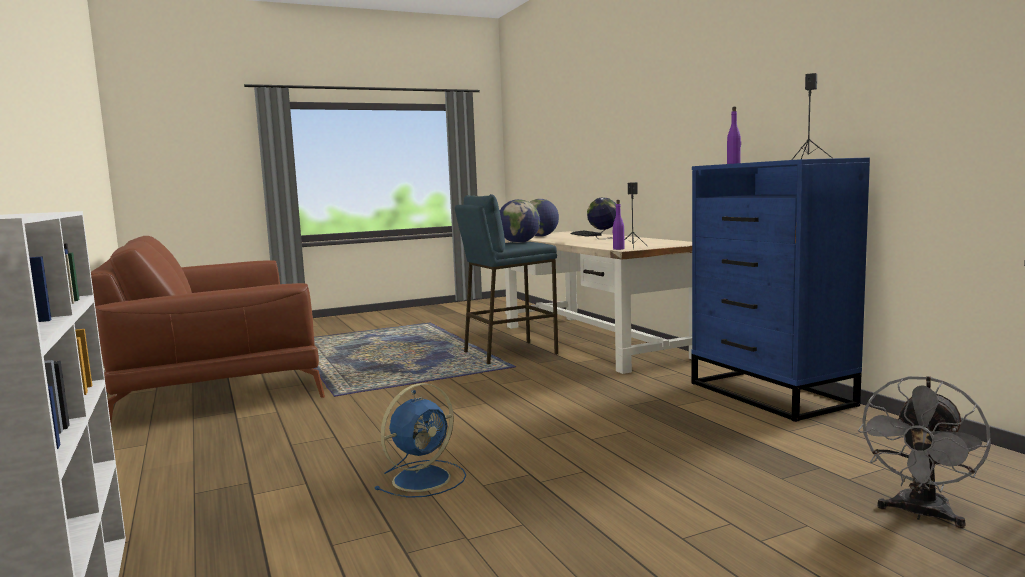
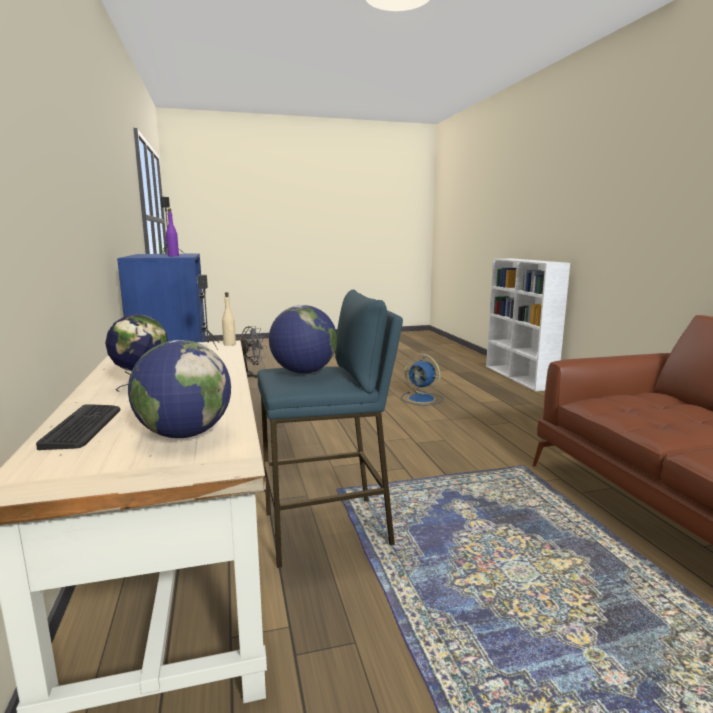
camera: 170 degrees left, 5 degrees up
blue fan [374,383,466,498] -> blue fan turned 105 degrees counterclockwise [401,354,443,406]
purple bottle [612,200,625,250] -> beige bottle [222,292,236,346]

